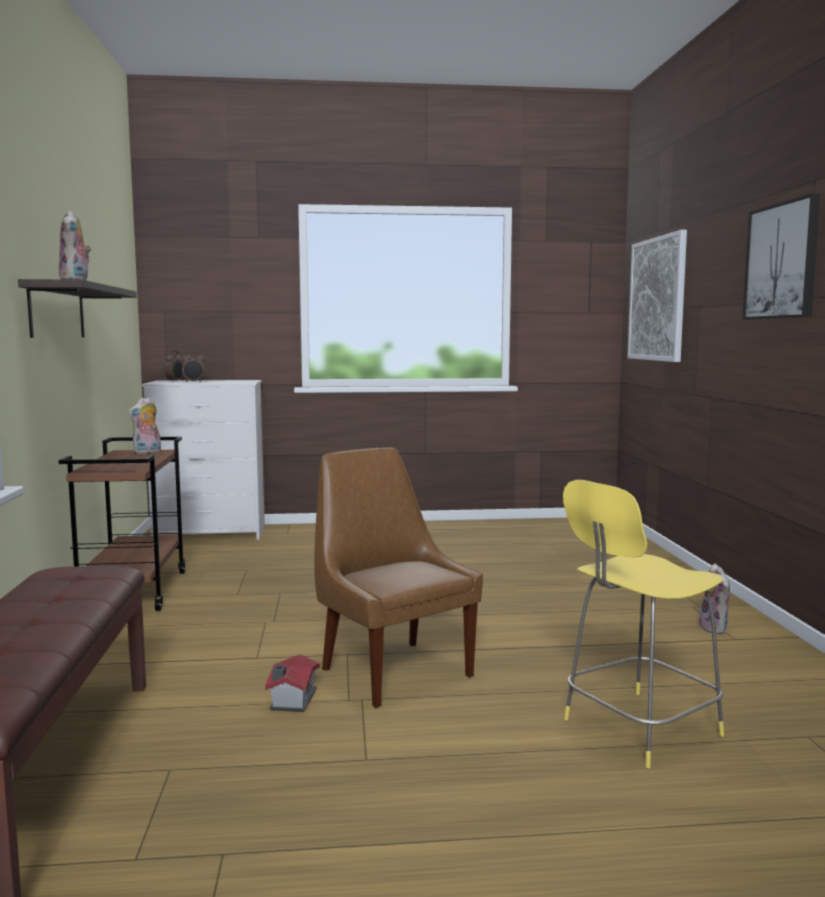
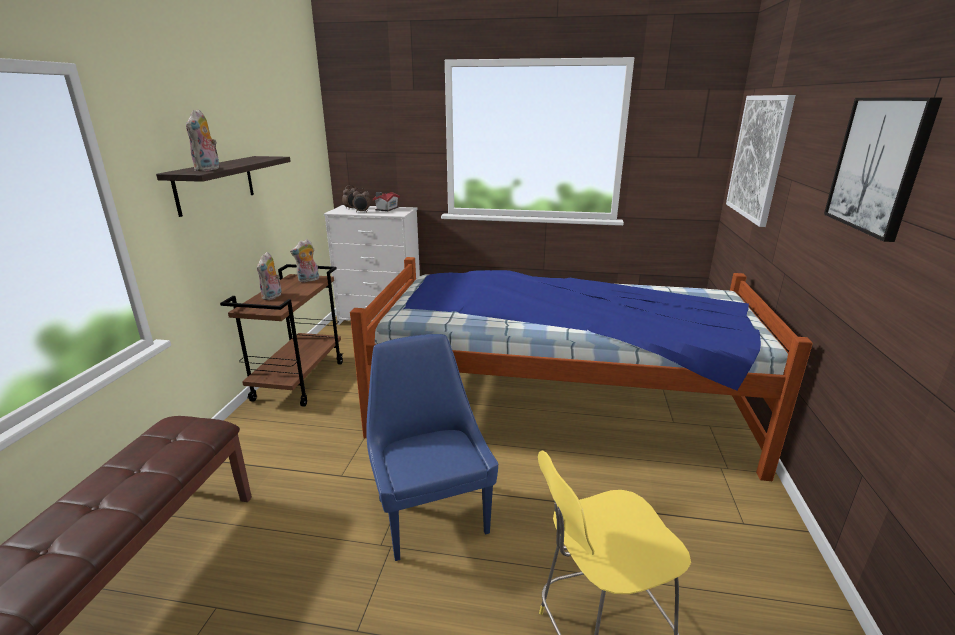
camera: 15 degrees right, 15 degrees up
toy house [265,654,320,712] -> toy house moved to [373,192,400,211]
brown chair [314,447,483,708] -> blue chair [367,334,498,561]
plush toy [699,563,732,634] -> plush toy moved to [257,252,281,300]
none -> bed [350,257,813,481]

